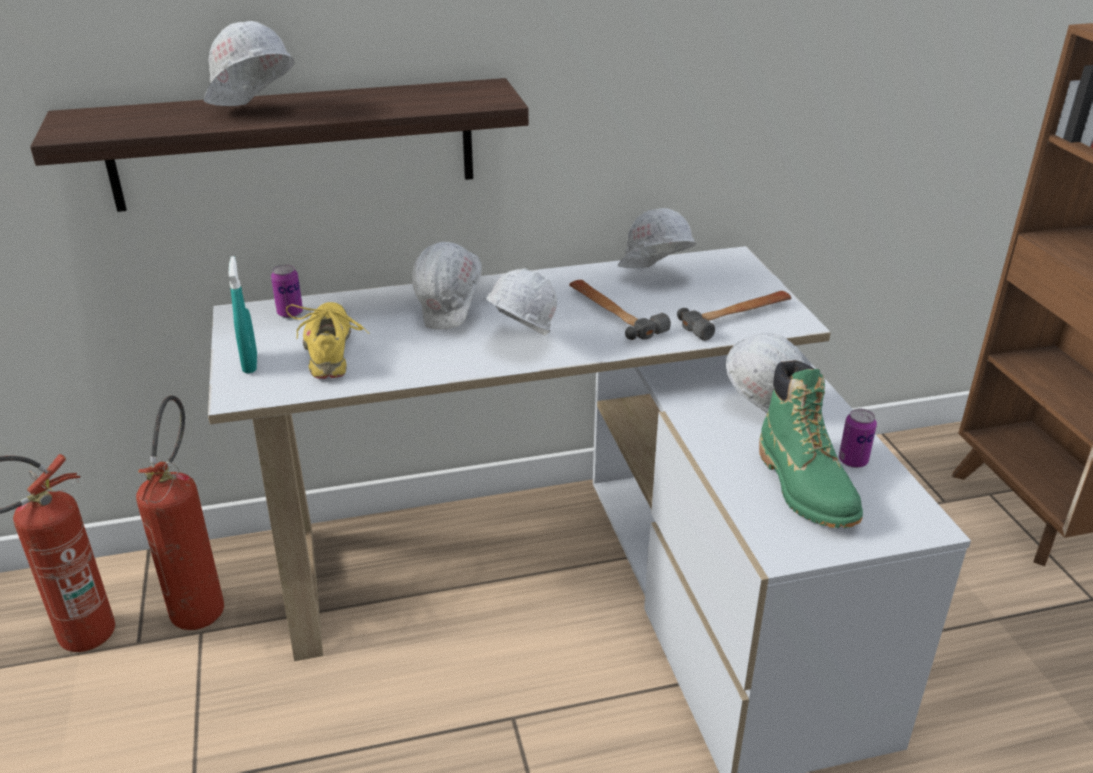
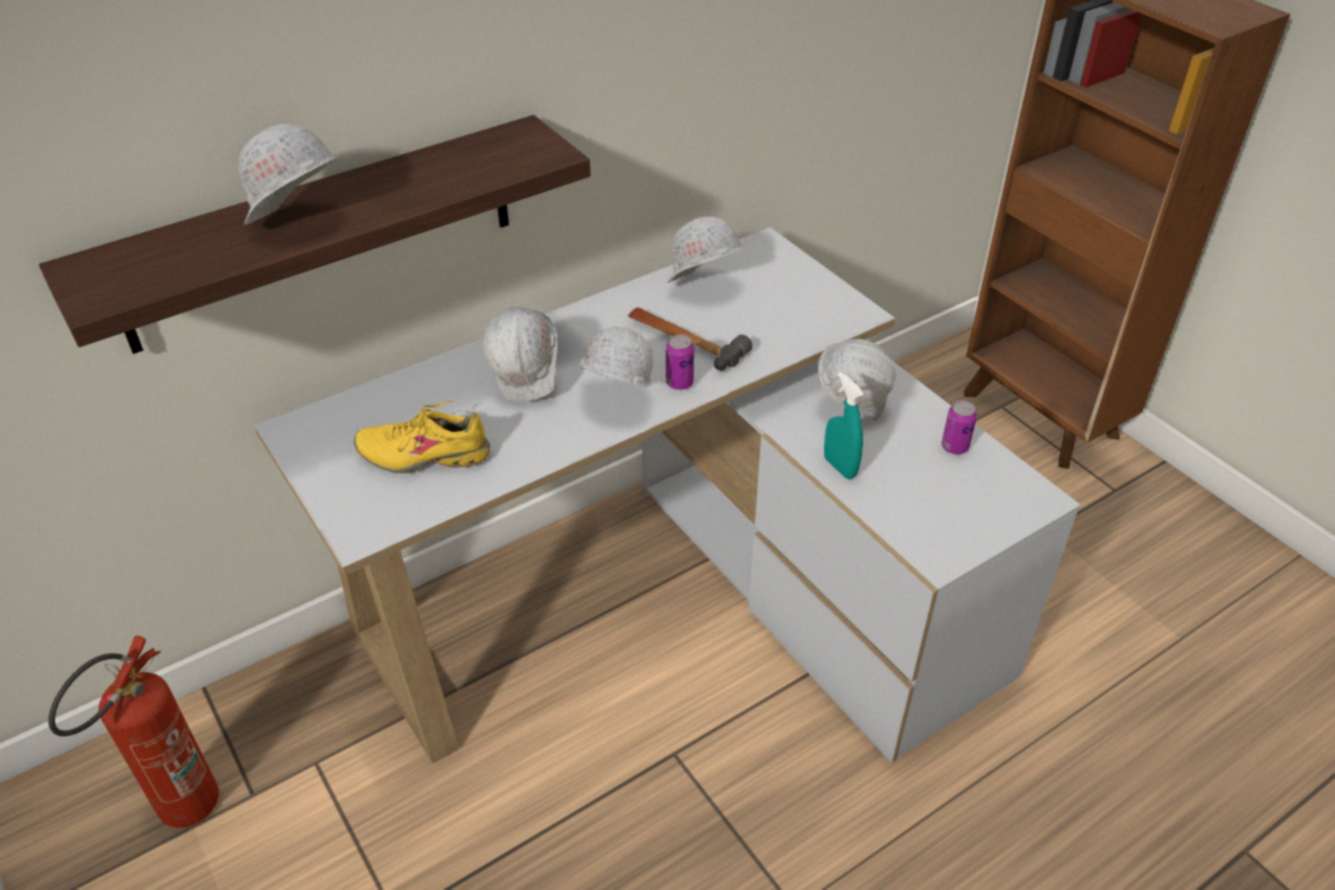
camera: 20 degrees left, 10 degrees up
fire extinguisher [136,395,224,630] -> none
turquoise spray bottle [229,256,257,373] -> turquoise spray bottle moved to [824,372,864,479]
can [271,264,303,318] -> can moved to [666,334,694,390]
yellow shoe [286,302,370,379] -> yellow shoe turned 60 degrees counterclockwise [354,401,490,473]
hammer [677,291,791,341] -> none
green boot [759,360,863,528] -> none

